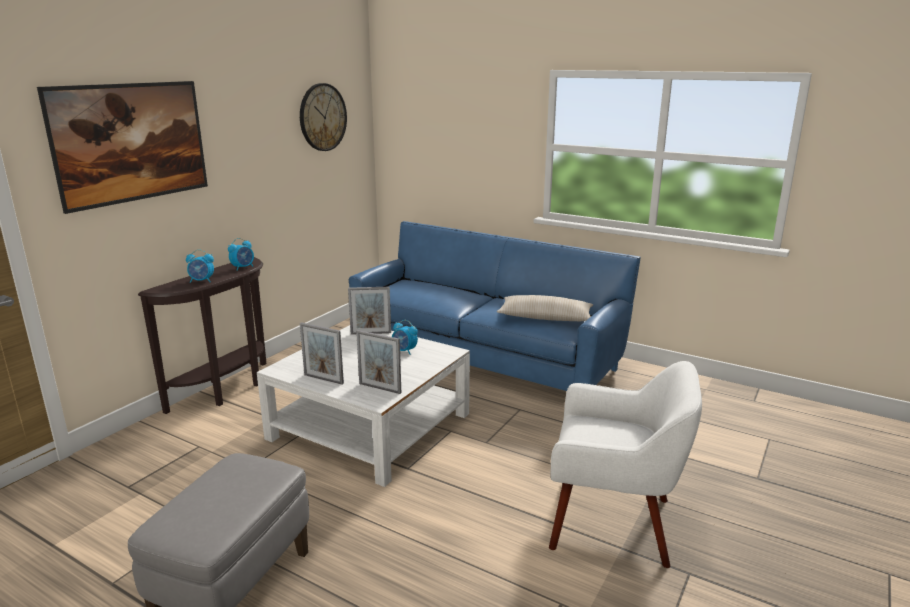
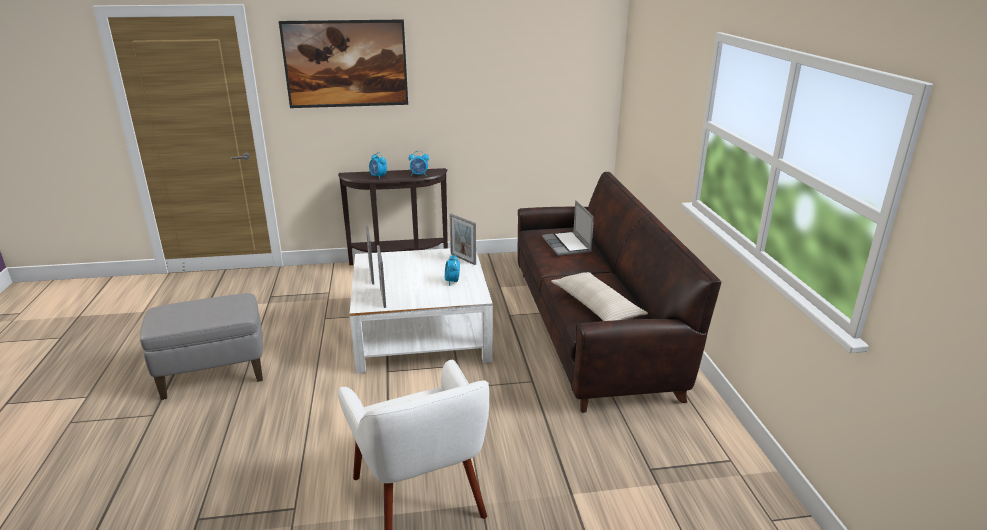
camera: 50 degrees right, 5 degrees up
wall clock [300,83,347,151] -> none
blue sofa [349,221,641,391] -> brown sofa [517,172,721,413]
none -> laptop [542,200,594,256]

